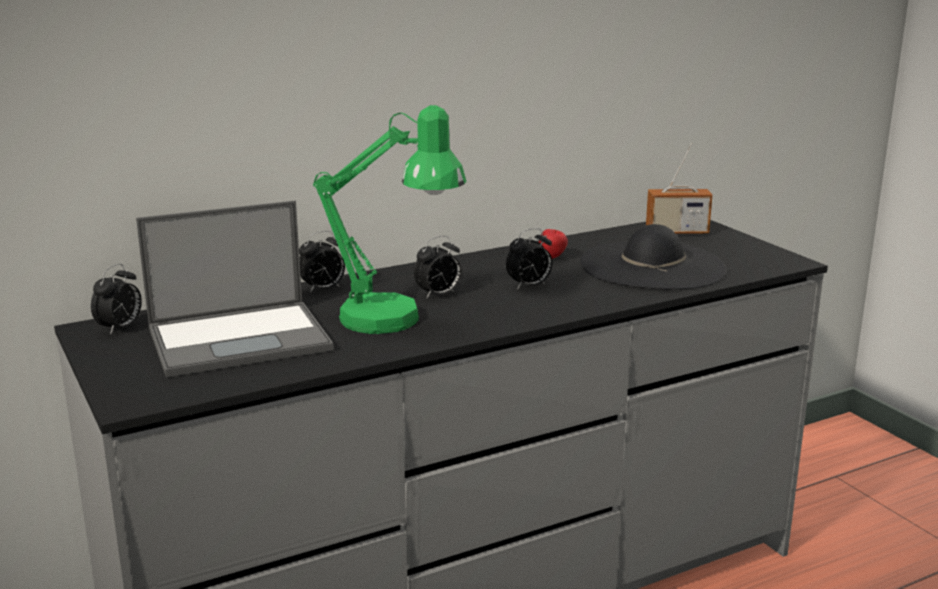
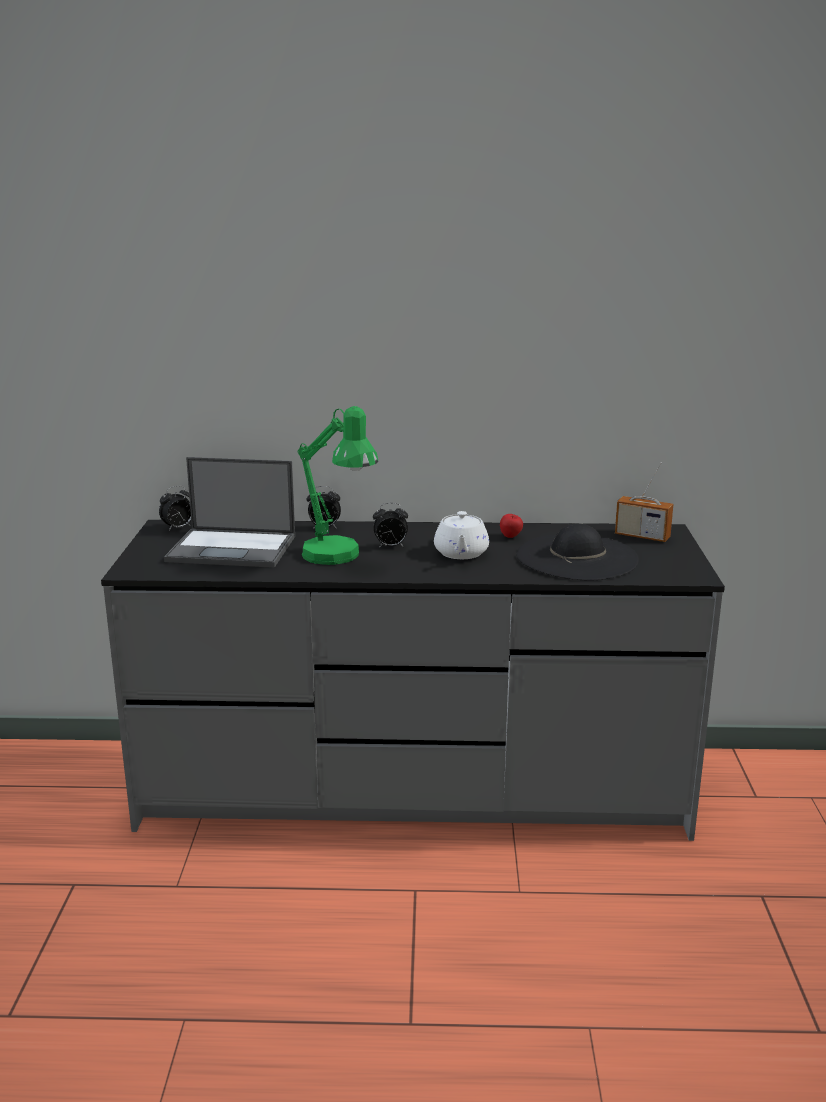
camera: 30 degrees right, 0 degrees up
alarm clock [506,228,552,289] -> white teapot [434,511,489,559]

